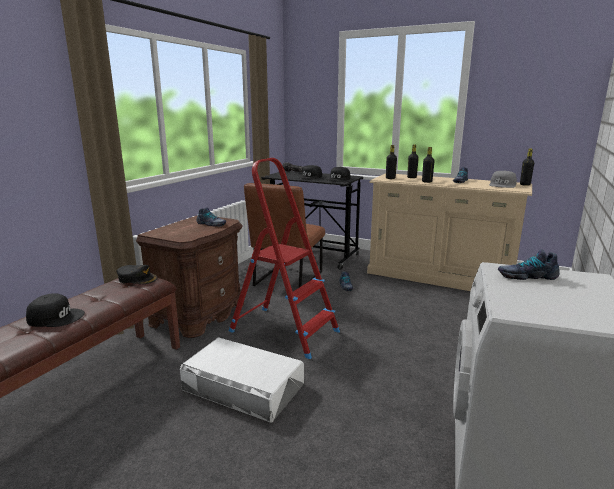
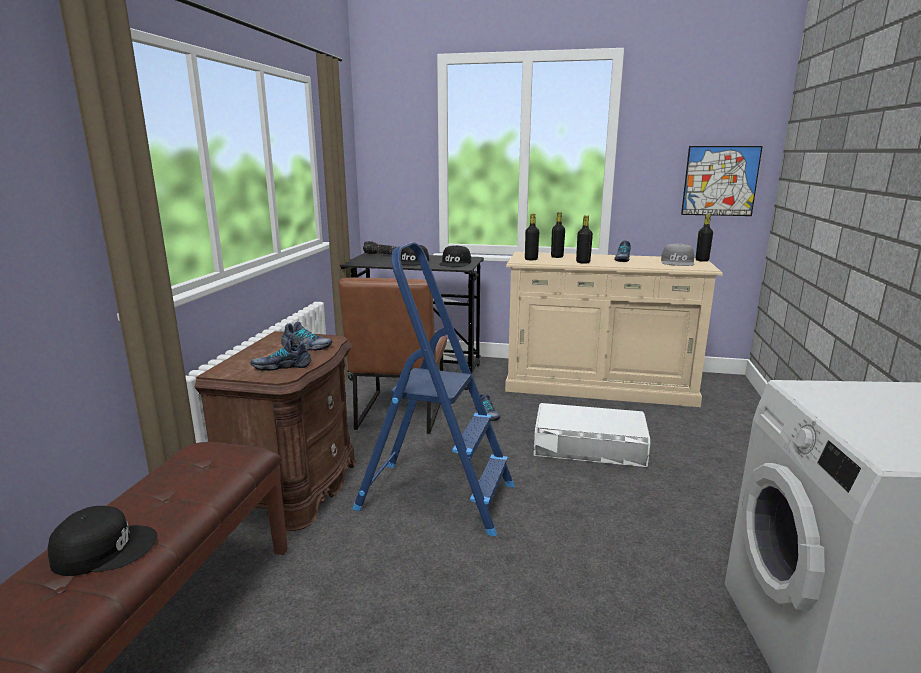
camera: 15 degrees left, 0 degrees up
black cap [116,265,158,284] -> none
white storage box [180,337,304,422] -> white storage box moved to [534,403,650,467]
red step ladder [229,158,340,359] -> blue step ladder [353,242,515,536]
shoe [498,249,559,280] -> shoe moved to [250,339,311,371]
none -> picture [681,146,763,216]

